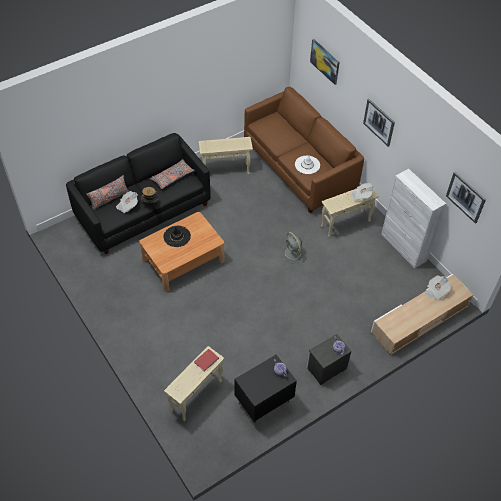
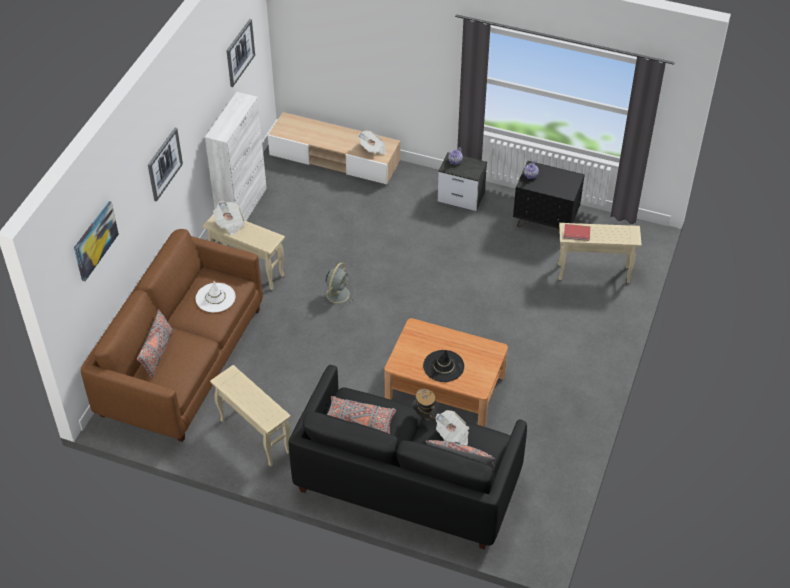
camera: 125 degrees left, 5 degrees down
newspaper [426,276,451,301] -> newspaper moved to [358,131,386,155]
none -> grey pillow [137,309,173,378]

